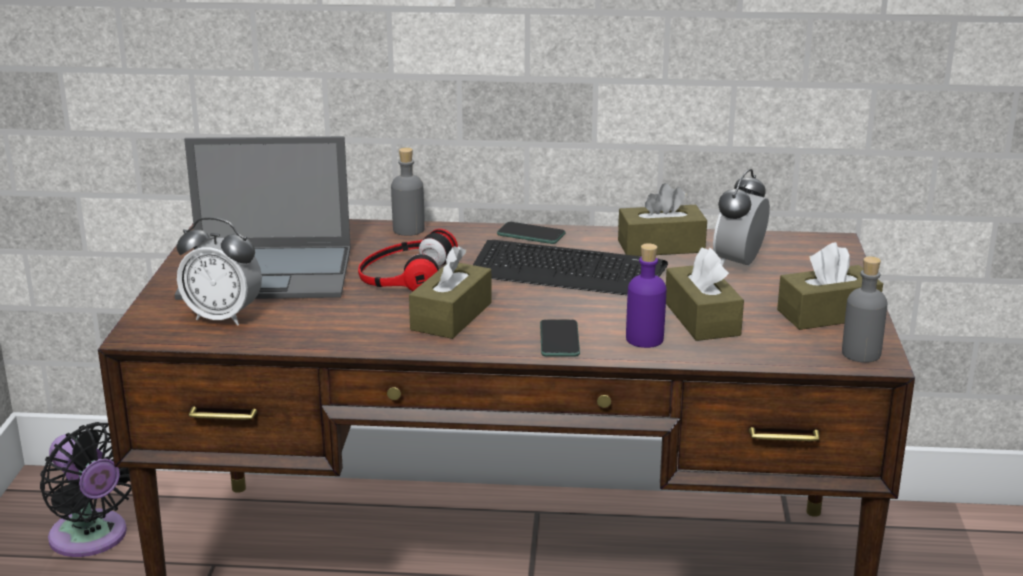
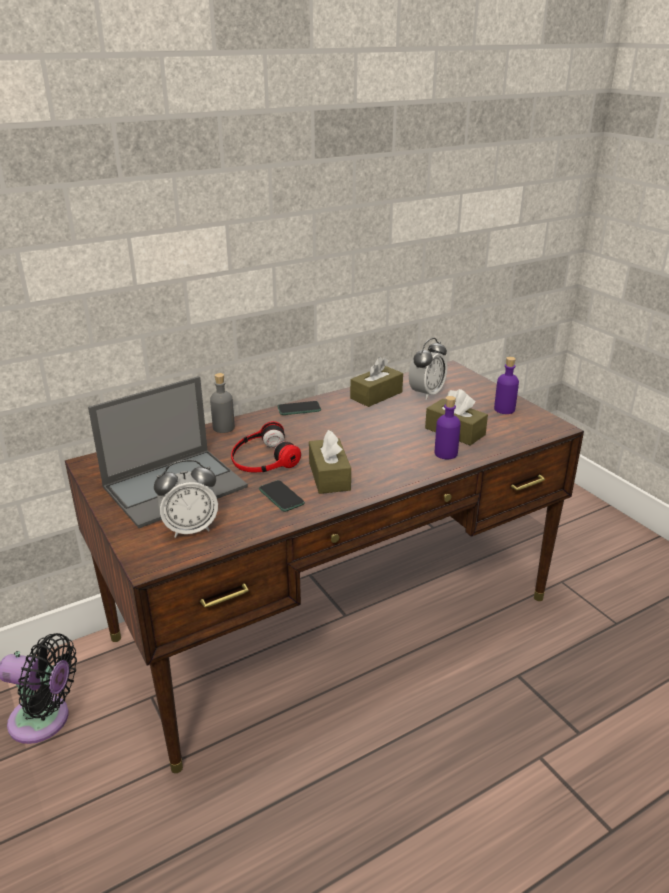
camera: 35 degrees left, 5 degrees up
keyboard [473,240,668,295] -> none
phone [540,319,580,357] -> phone moved to [259,480,305,512]
alarm clock [713,169,770,266] -> alarm clock turned 135 degrees counterclockwise [409,338,447,400]
brown tissue box [777,242,883,330] -> purple bottle [494,357,519,414]
grey bottle [842,256,888,363] -> none

